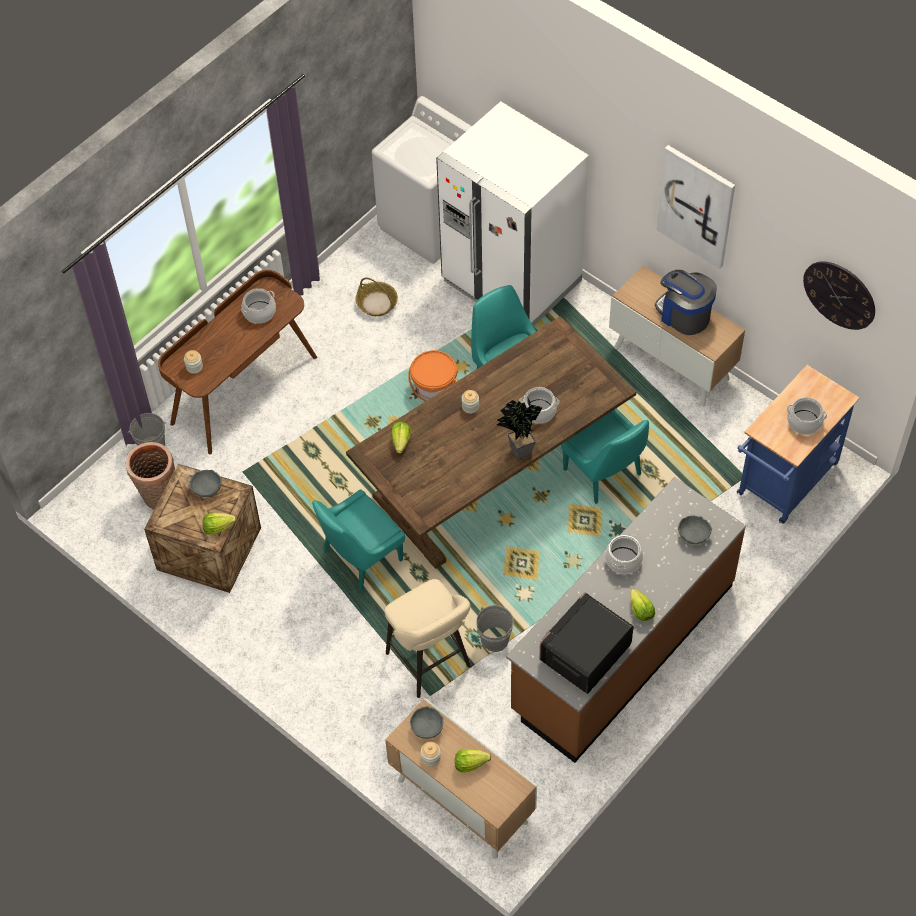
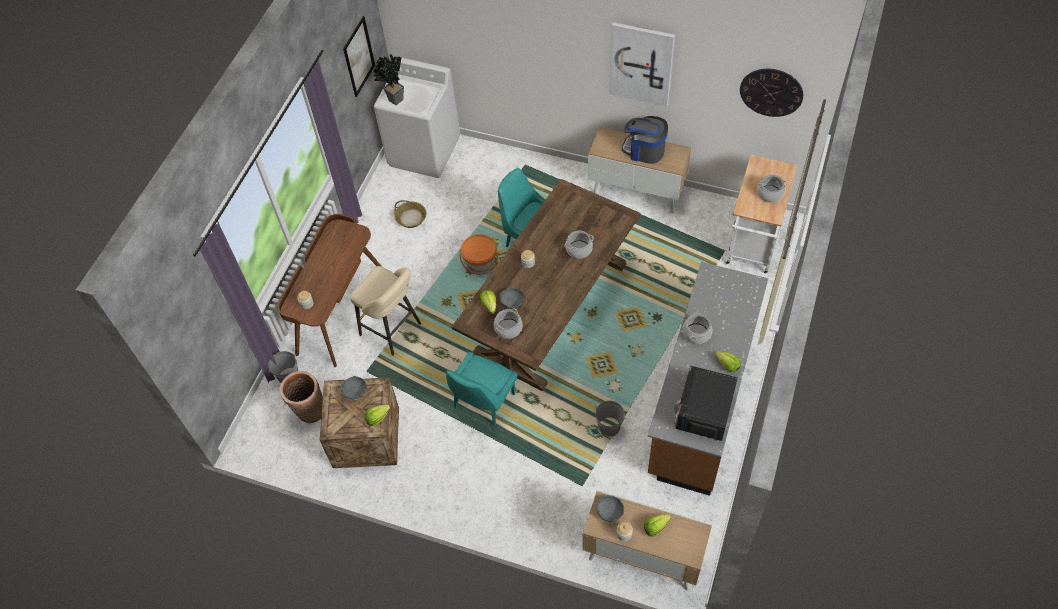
camera: 20 degrees left, 0 degrees up
cooking pot [241,288,276,324] -> cooking pot moved to [494,309,522,339]
beige stool [385,579,471,698] -> beige stool moved to [350,266,421,356]
white fridge [436,101,589,327] -> none
potted plant [497,398,543,459] -> potted plant moved to [374,54,404,105]
turquoise chair [561,408,649,504] -> none
grey bowl [678,515,712,544] -> grey bowl moved to [499,287,524,309]
blue cart [737,365,860,524] -> white cart [725,155,797,274]
none -> picture [343,16,375,97]

